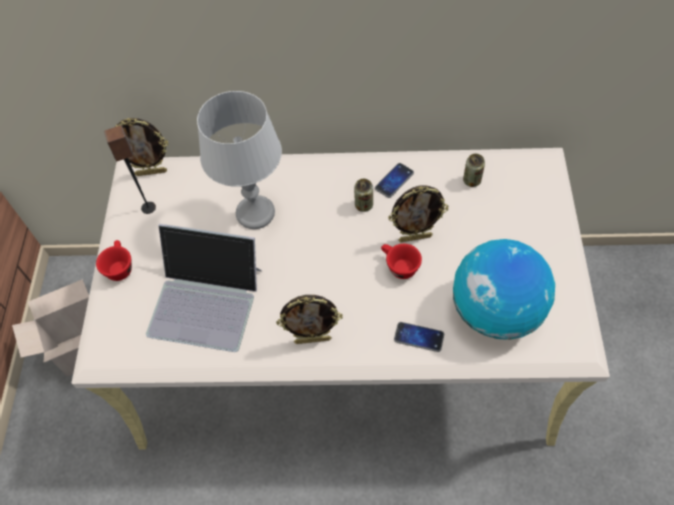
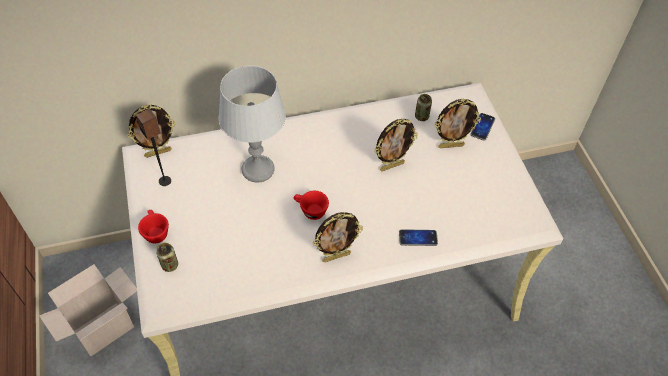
camera: 20 degrees left, 5 degrees down
laptop [146,224,262,352] -> none
can [354,179,373,212] -> can moved to [156,243,178,272]
phone [375,163,414,198] -> phone moved to [470,113,495,141]
red cup [381,244,422,279] -> red cup moved to [294,191,329,220]
globe [453,239,555,340] -> none
none -> picture frame [434,99,481,148]

